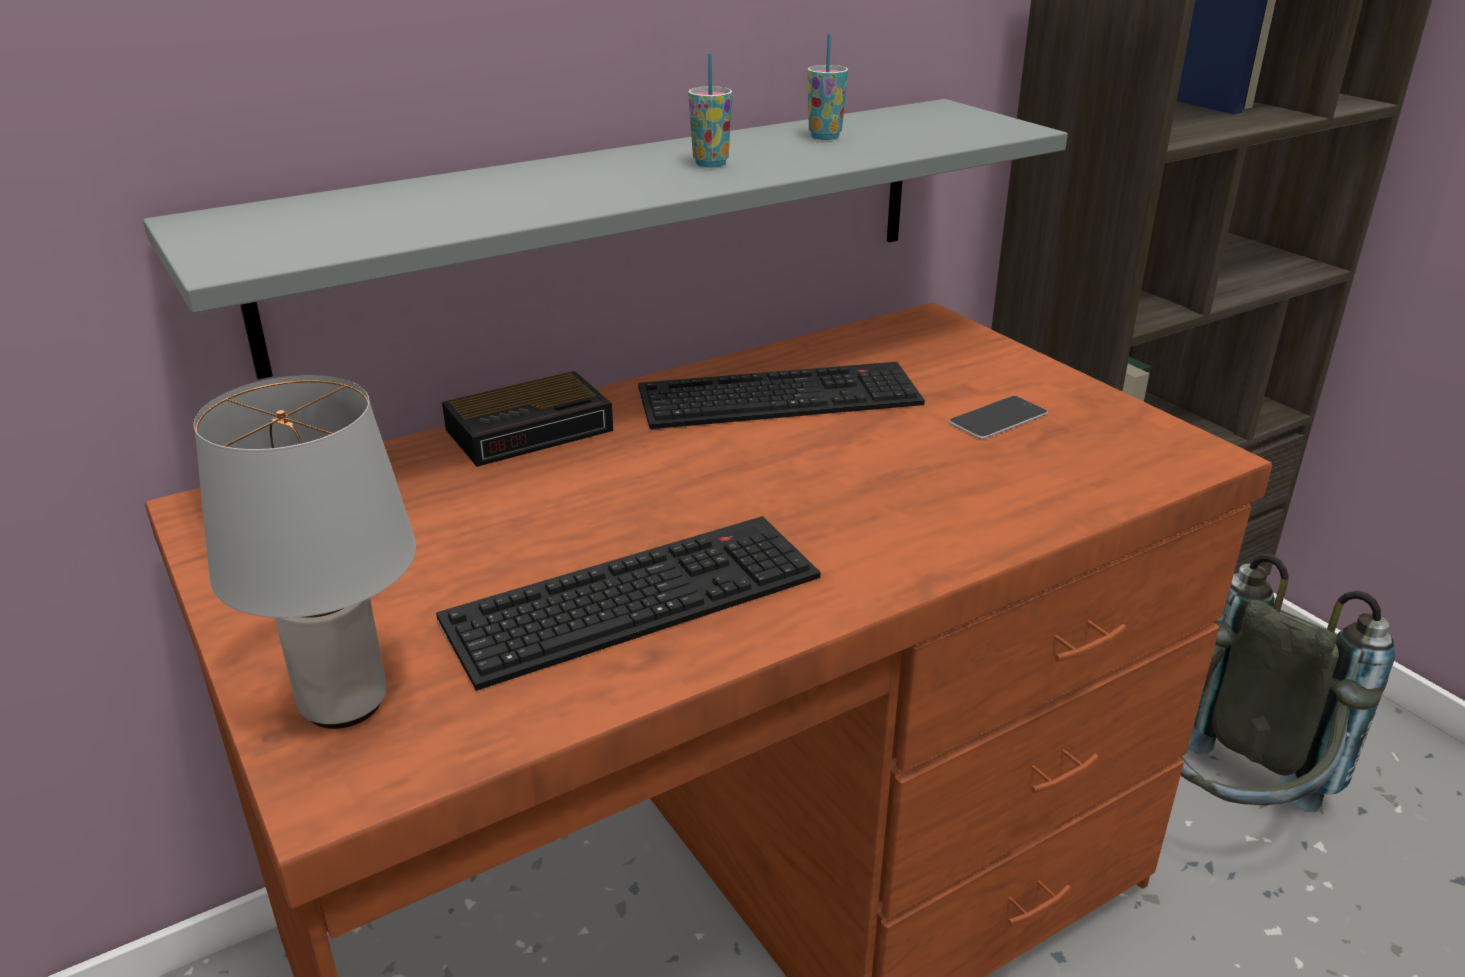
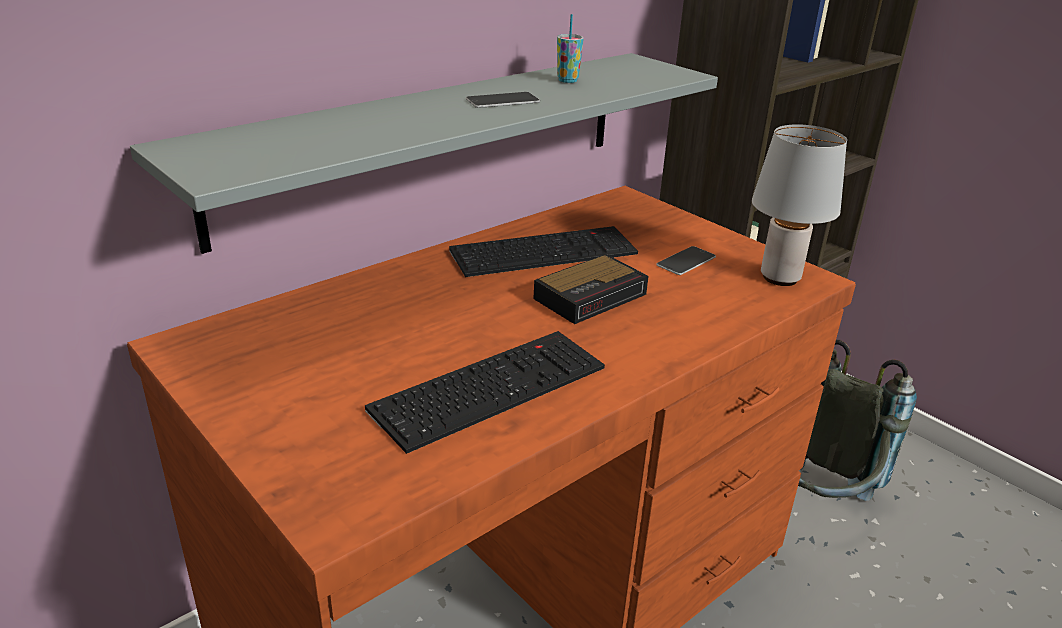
camera: 10 degrees left, 0 degrees up
grey table lamp [194,375,416,729] -> grey table lamp moved to [752,124,847,286]
alarm clock [442,371,613,467] -> alarm clock moved to [533,254,649,324]
cup [688,53,732,168] -> phone [466,92,540,108]

